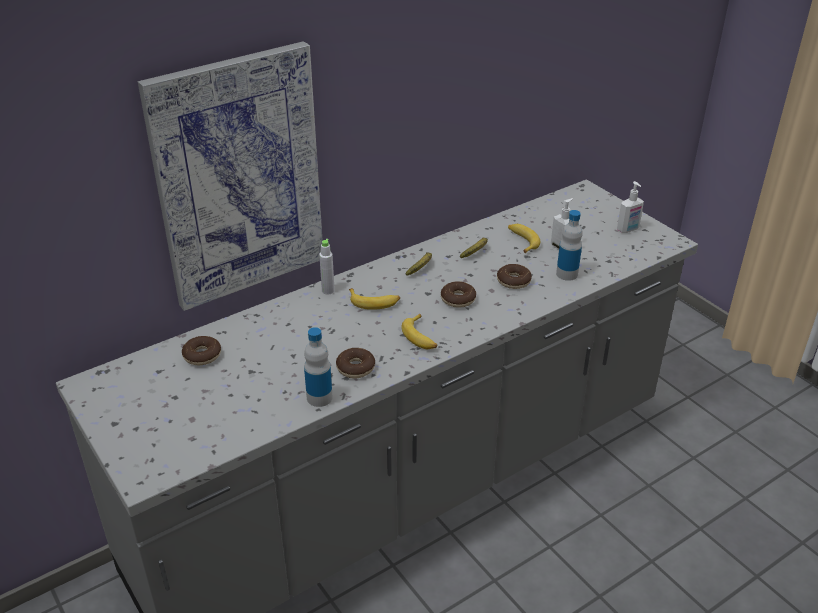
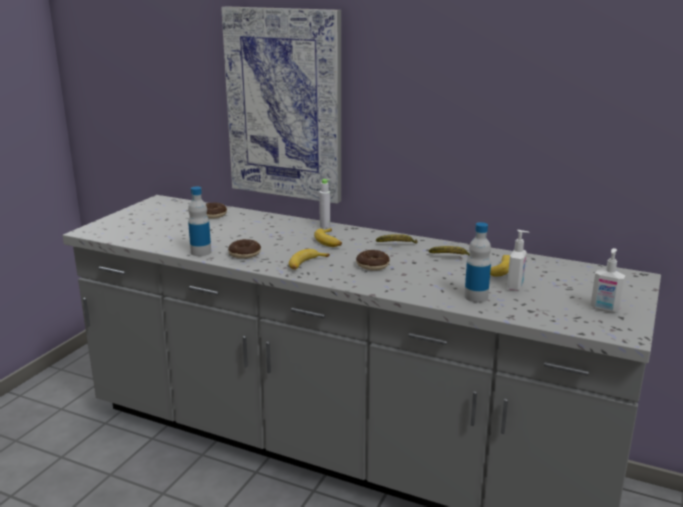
camera: 60 degrees right, 15 degrees down
donut [497,264,532,289] -> none

